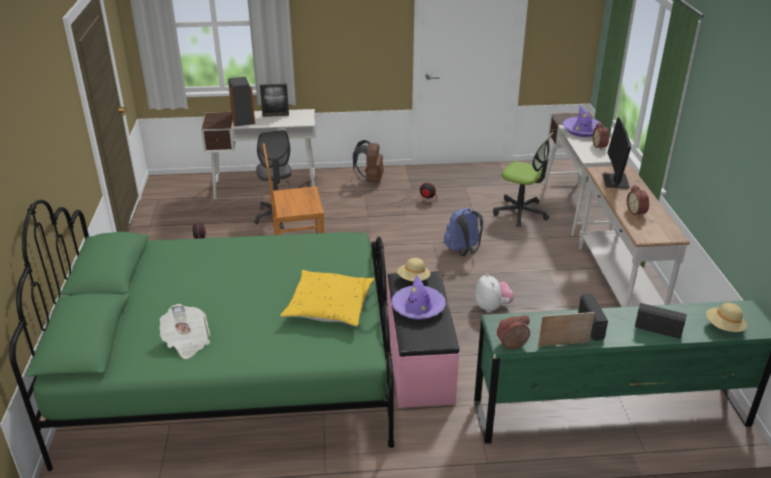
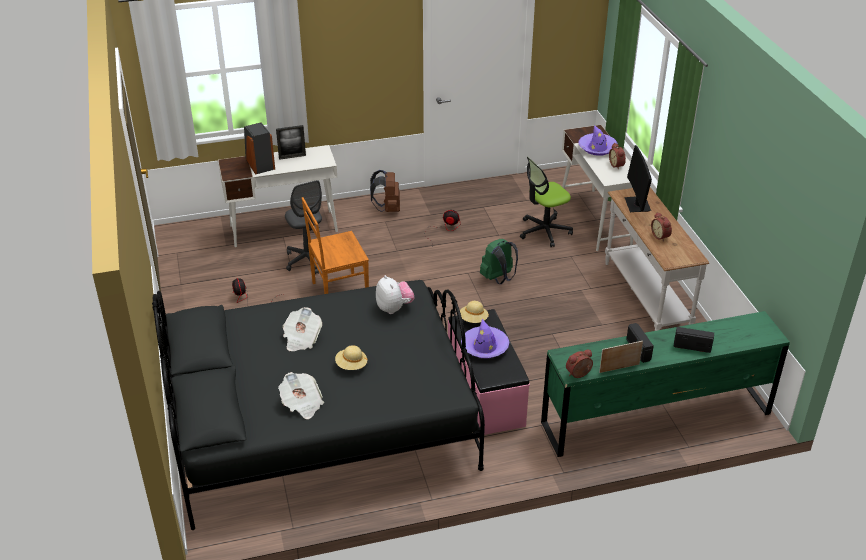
camera: 10 degrees left, 5 degrees up
green bed [9,200,394,471] -> black bed [152,280,485,530]
yellow pillow [280,270,375,327] -> none
blue backpack [444,208,483,256] -> green backpack [480,239,518,284]
plush toy [475,273,514,313] -> plush toy moved to [376,275,414,314]
office chair [493,132,553,227] -> office chair turned 135 degrees clockwise [520,156,573,247]
beige hat [706,303,747,332] -> beige hat moved to [335,345,368,370]
none -> newspaper [283,307,322,351]

